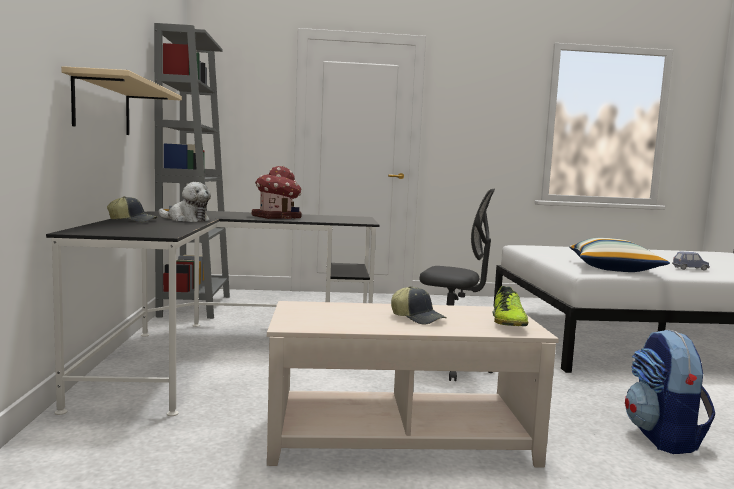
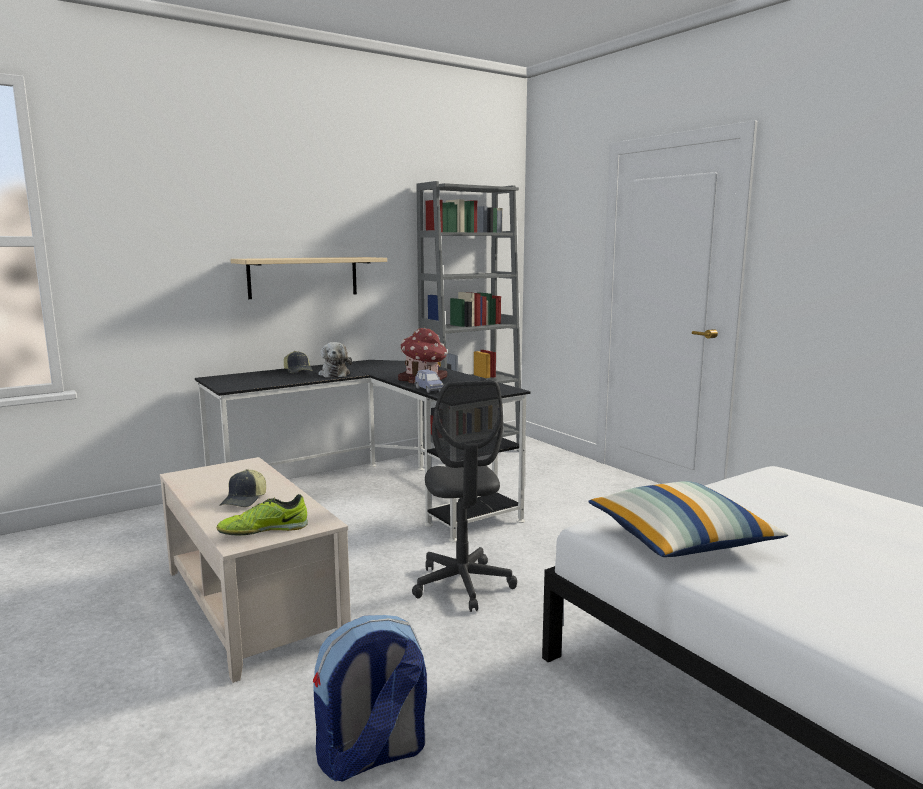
camera: 60 degrees right, 5 degrees up
blue toy car [672,251,710,271] -> blue toy car moved to [415,369,443,393]

